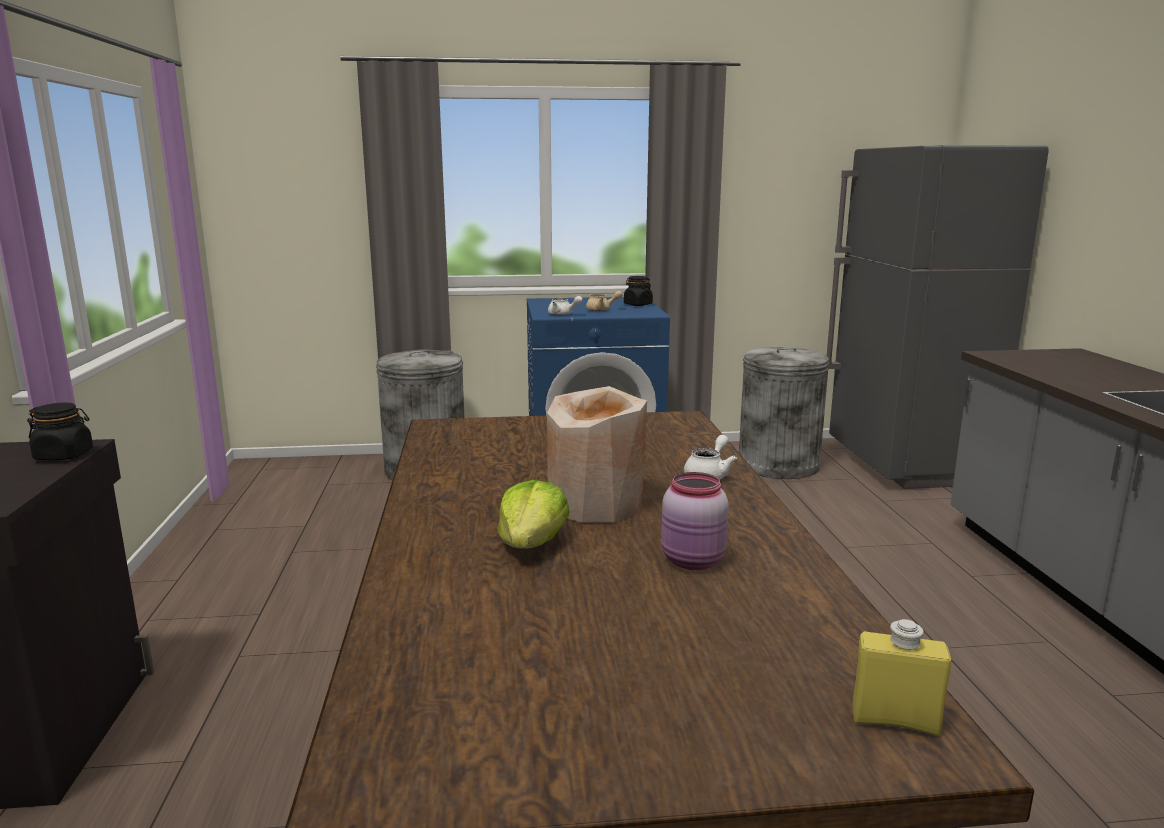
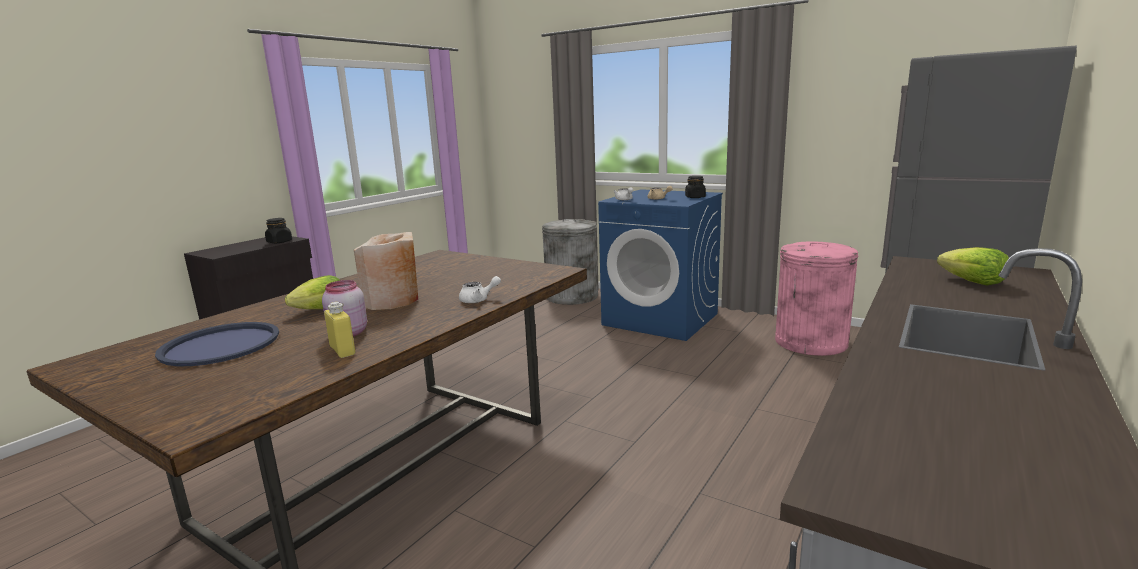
camera: 40 degrees right, 0 degrees up
grey trash can [739,347,829,479] -> pink trash can [775,242,858,356]
yellow bottle [852,619,951,736] -> yellow bottle moved to [324,302,355,358]
none -> blue tray [155,322,279,366]
none -> lettuce [937,247,1009,286]

